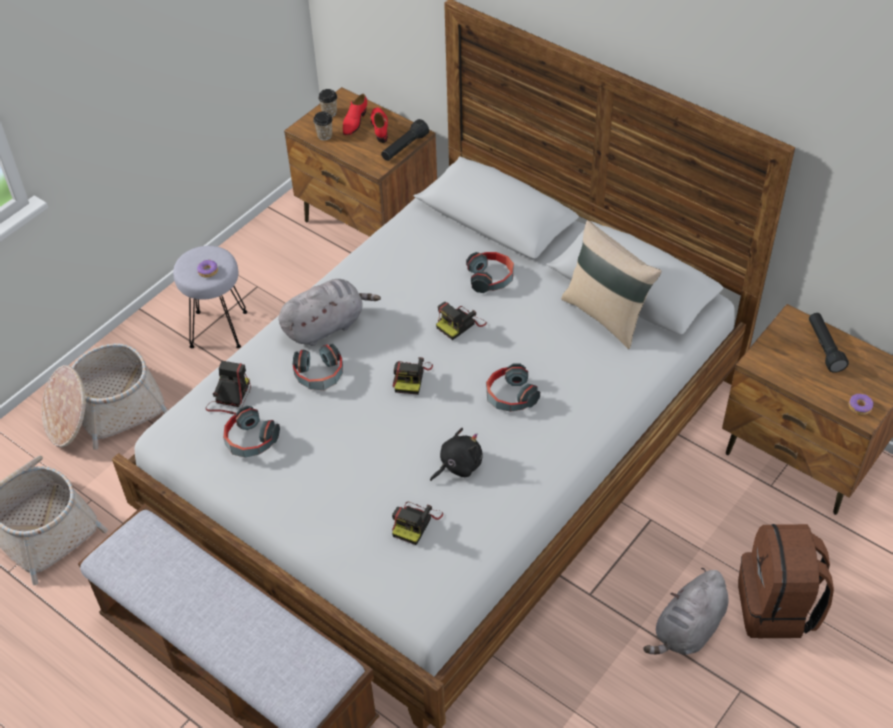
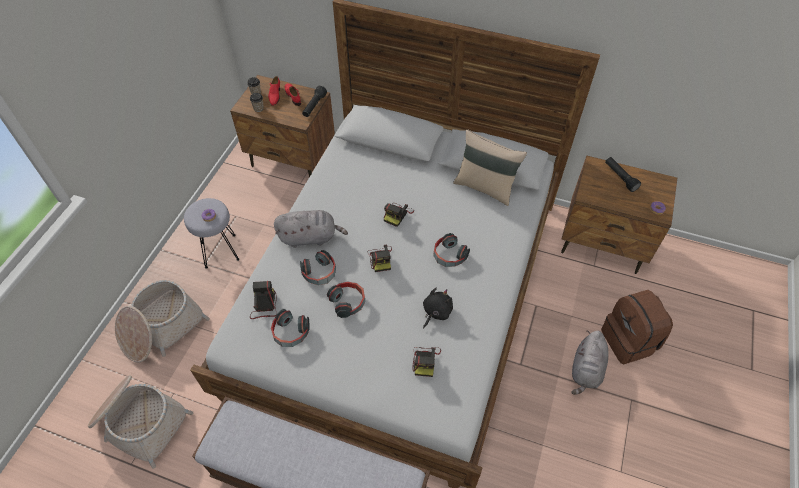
camera: 20 degrees left, 5 degrees up
grey plush toy [279,279,381,346] -> grey plush toy turned 45 degrees clockwise [274,210,348,248]
headphones [466,252,514,293] -> headphones moved to [327,282,365,318]

